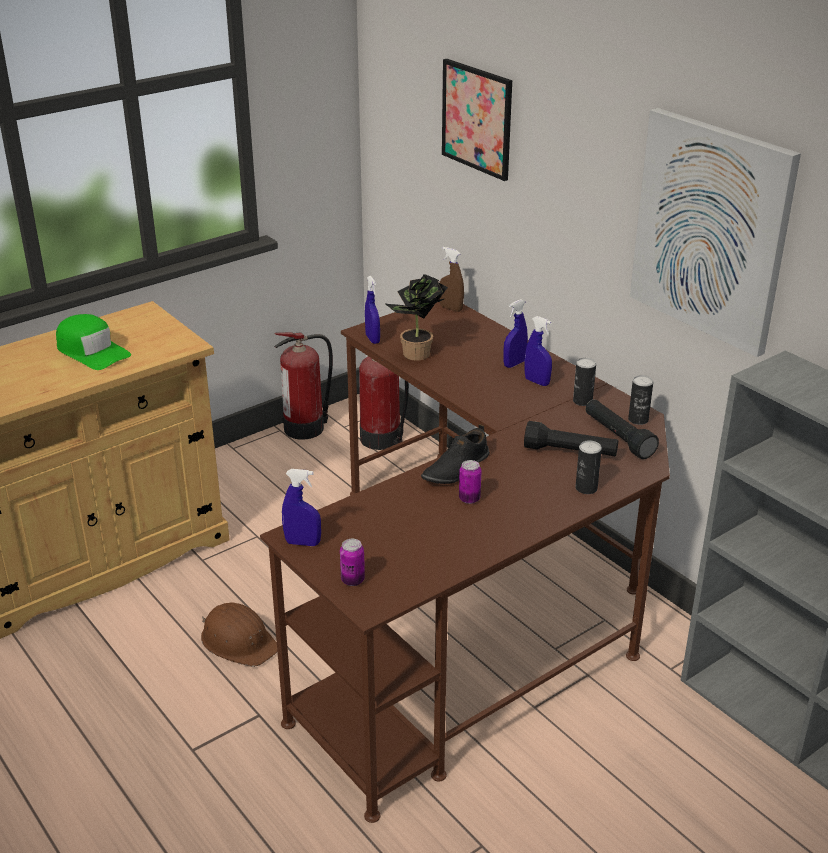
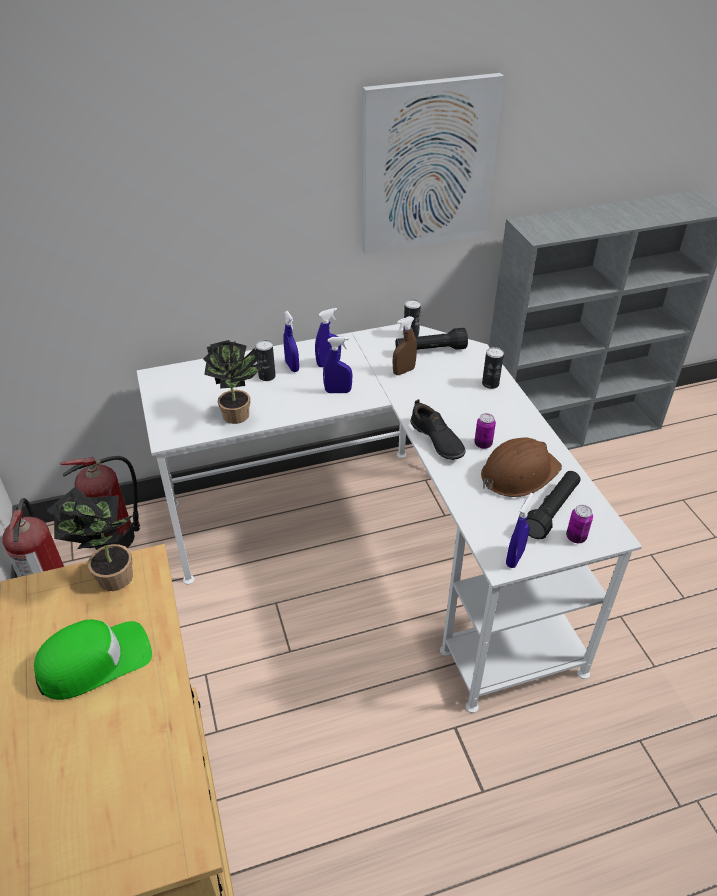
camera: 70 degrees left, 10 degrees up
brown hard hat [201,603,277,667] -> brown hard hat moved to [481,437,562,497]
brown desk [260,302,670,823] -> white desk [137,324,642,713]
blue spray bottle [365,276,380,344] -> blue spray bottle moved to [323,337,352,393]
brown spray bottle [439,247,464,312] -> brown spray bottle moved to [392,316,417,375]
picture [442,59,512,181] -> none
black flashlight [524,421,618,456] -> black flashlight moved to [526,471,581,539]
can [573,358,596,406] -> can moved to [255,340,276,381]
none -> potted plant [47,487,133,591]

